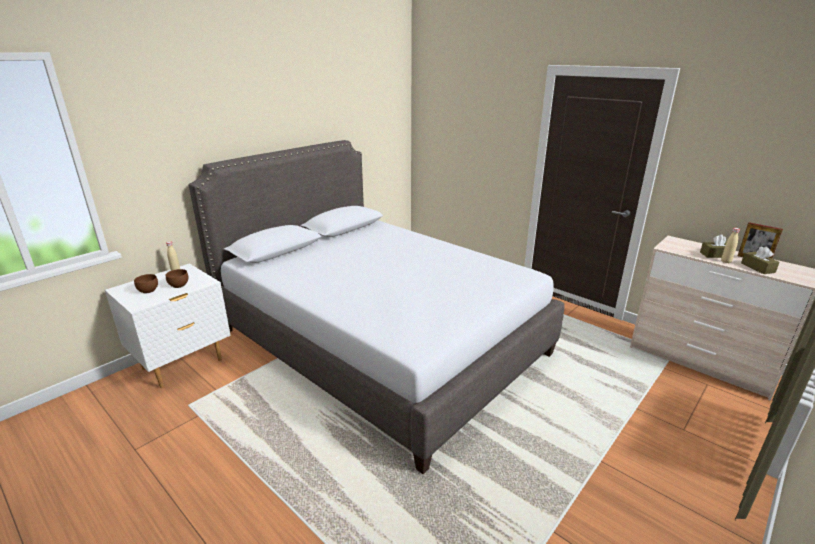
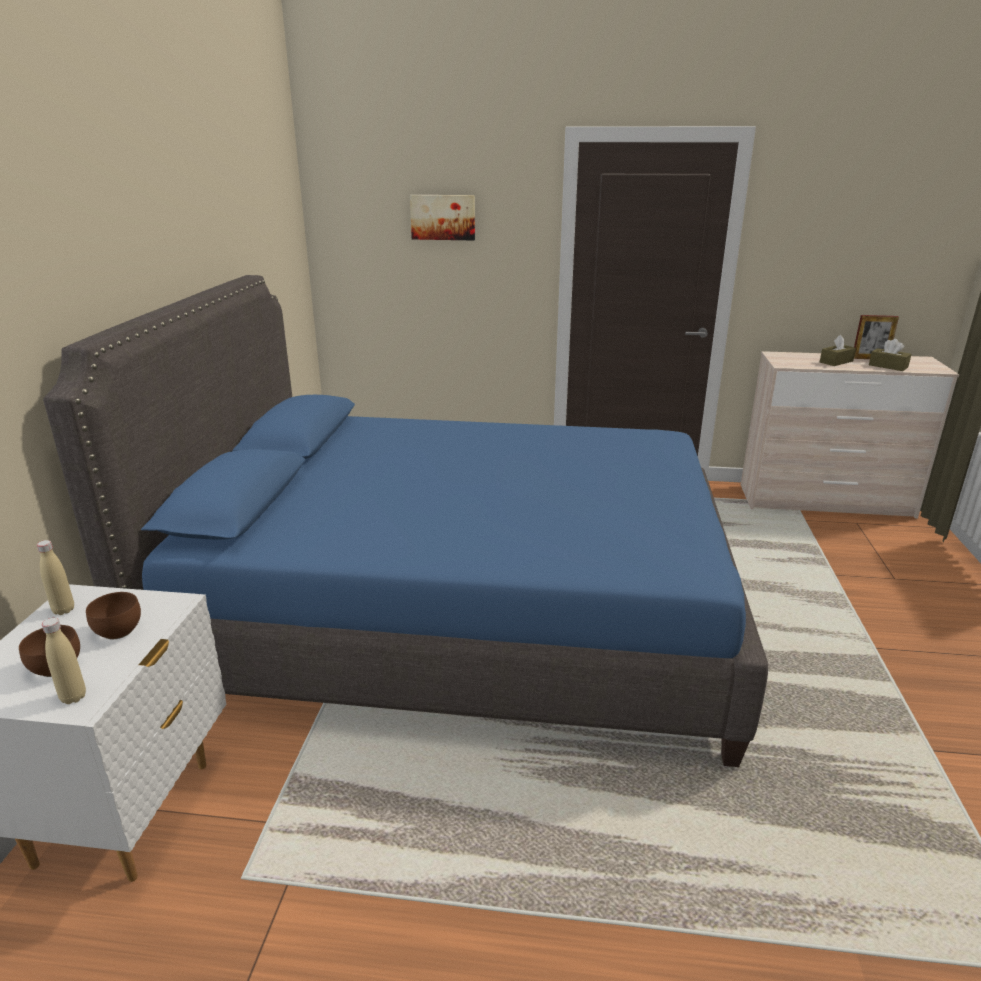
camera: 35 degrees left, 0 degrees up
grey bed [189,140,564,474] -> blue bed [43,275,768,767]
beige bottle [721,228,740,263] -> beige bottle moved to [42,618,86,704]
none -> picture [410,195,475,240]

